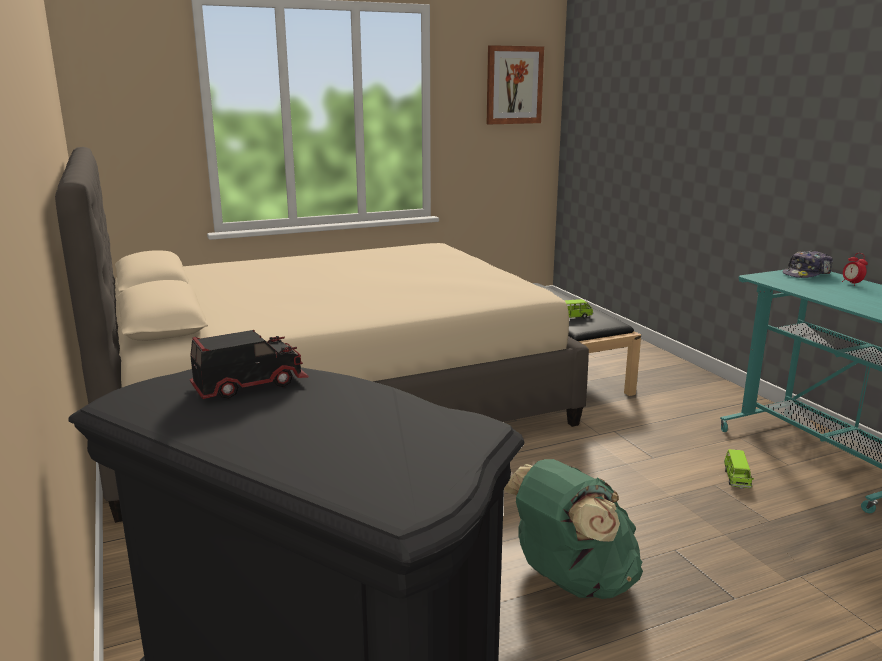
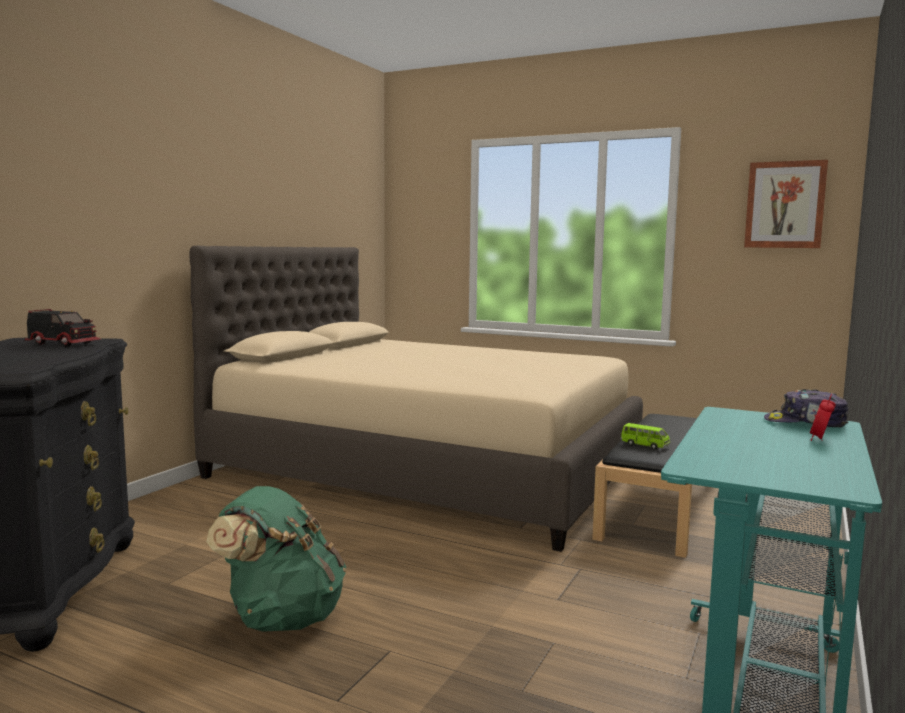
camera: 50 degrees right, 10 degrees down
green toy car [724,449,754,489] -> none

